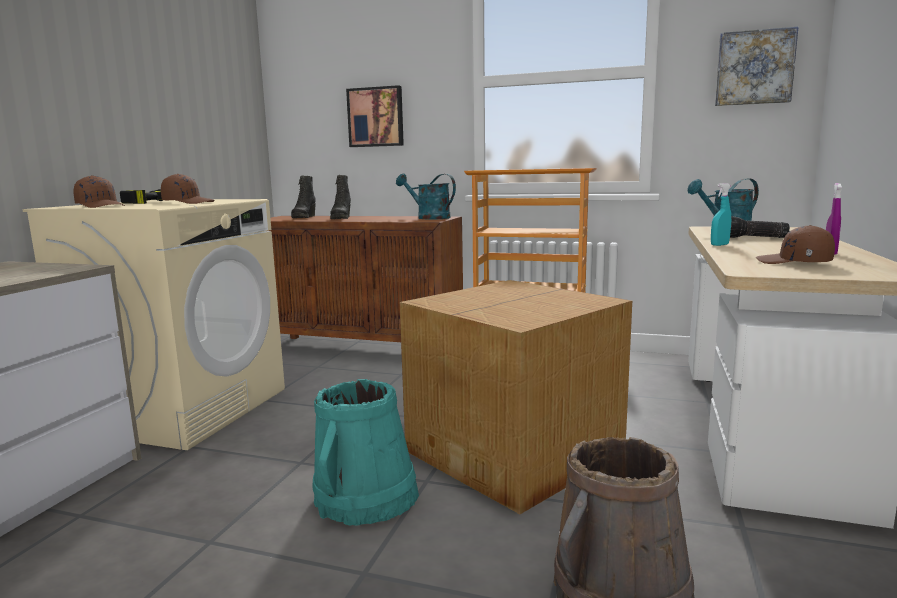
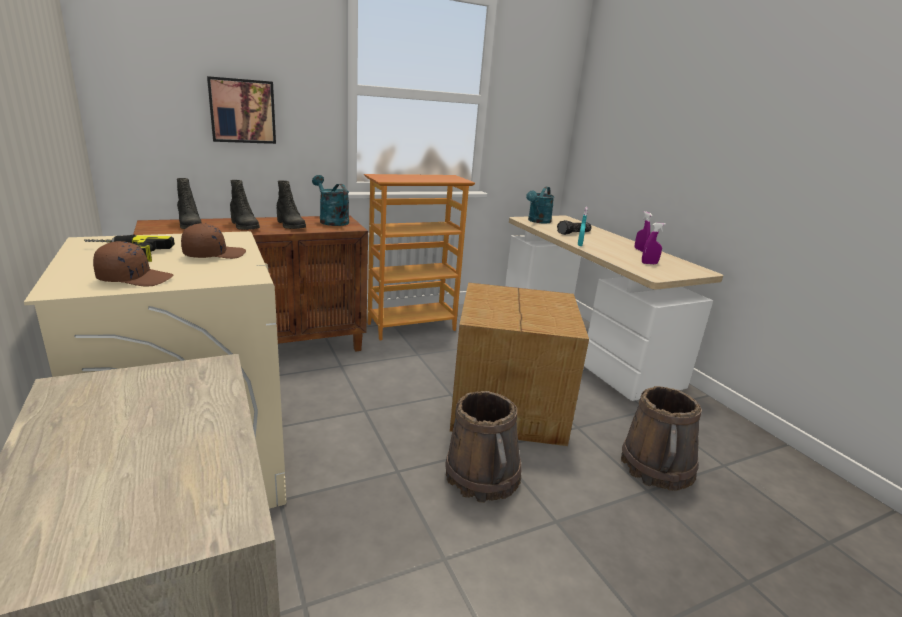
camera: 45 degrees left, 10 degrees up
turquoise bucket [312,379,419,526] -> brown bucket [445,391,522,503]
turquoise watering can [396,174,456,219] -> turquoise watering can turned 60 degrees clockwise [312,175,349,226]
picture [715,27,798,106] -> none
brown cap [756,225,835,264] -> purple spray bottle [642,223,666,264]
none -> black boot [276,180,306,229]

